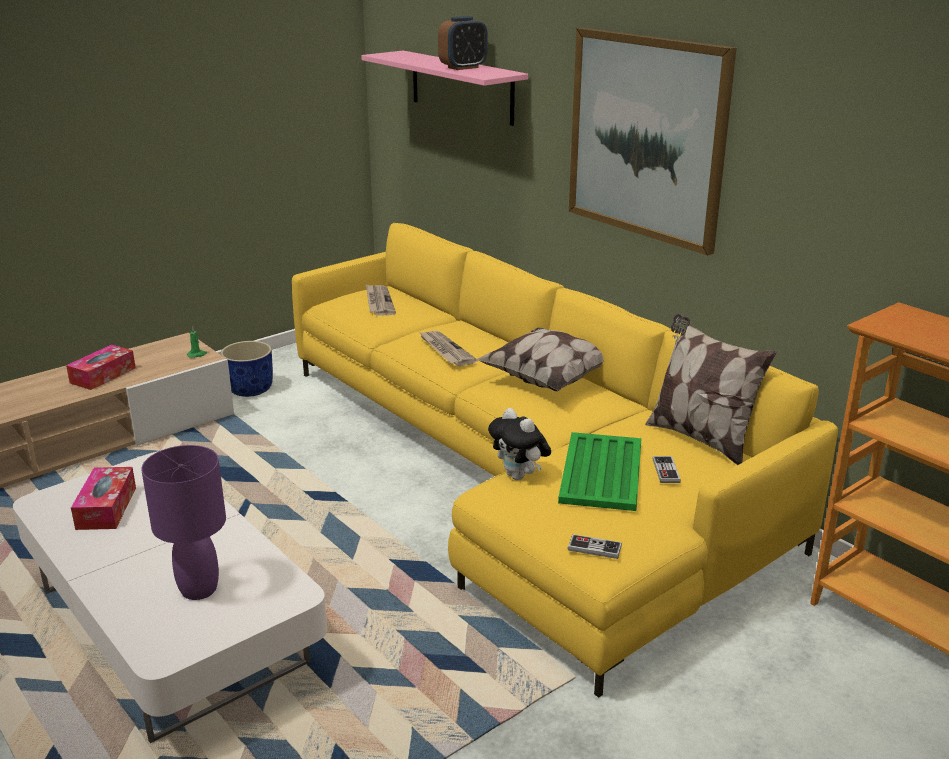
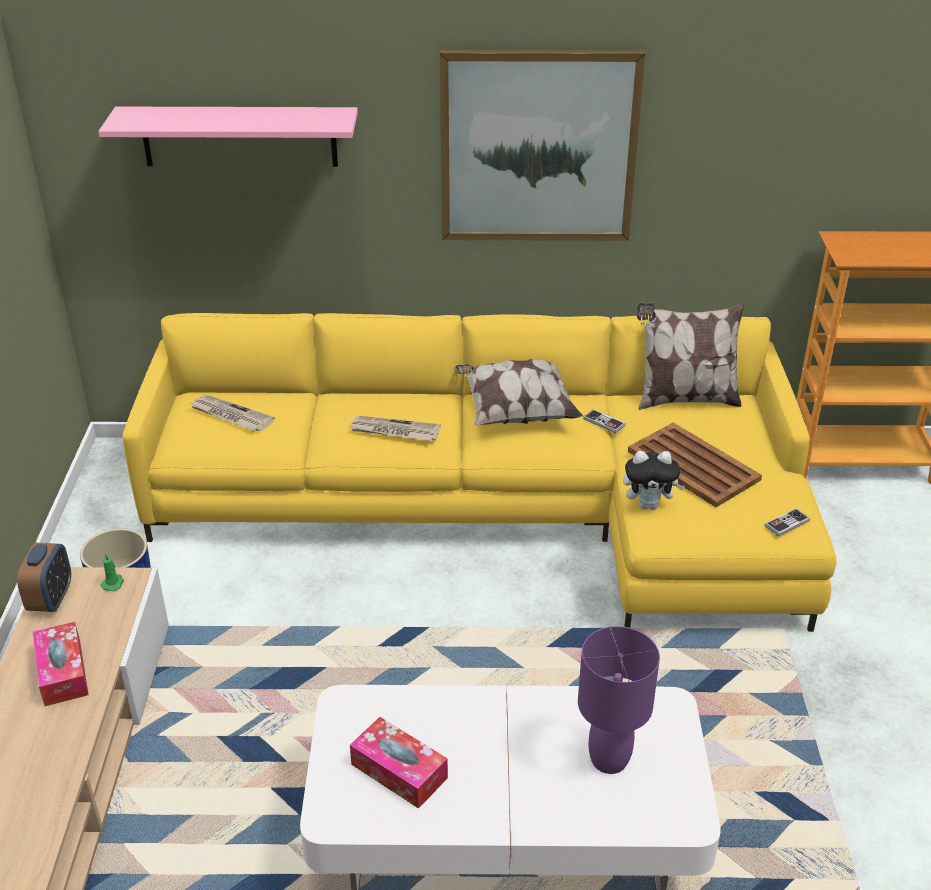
camera: 50 degrees left, 10 degrees up
alarm clock [438,16,488,70] -> alarm clock moved to [17,543,71,612]
green tray [558,432,642,511] -> brown tray [628,423,762,507]
game controller [653,456,681,483] -> game controller moved to [583,409,626,433]

